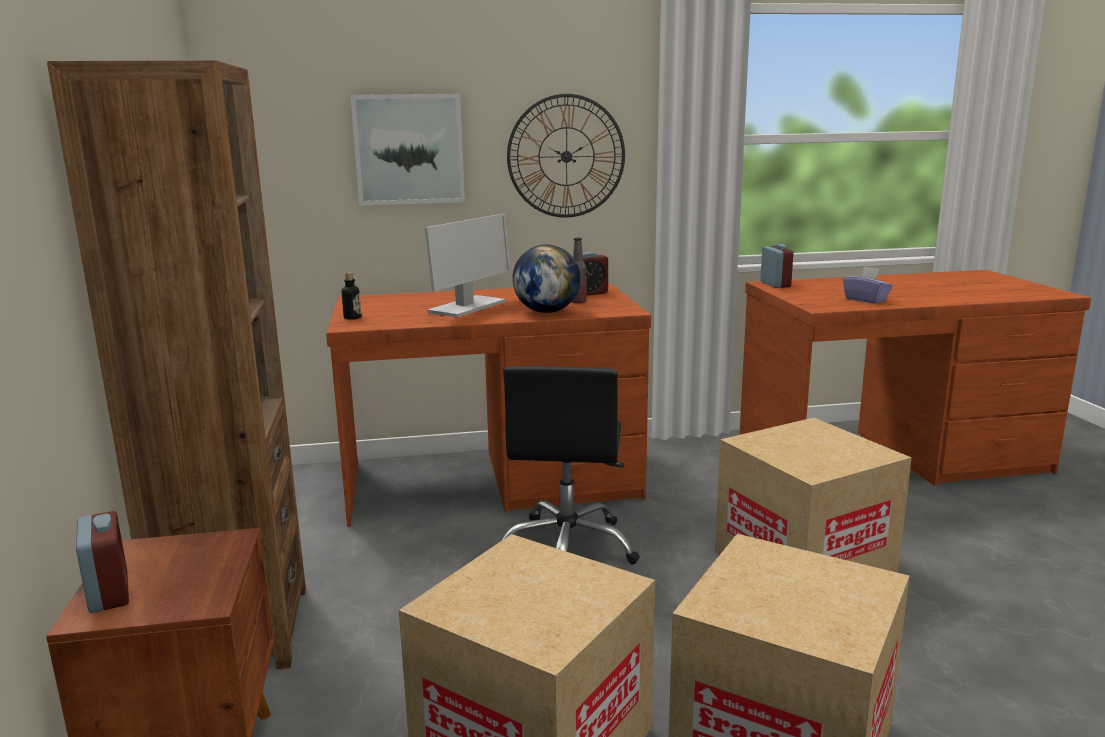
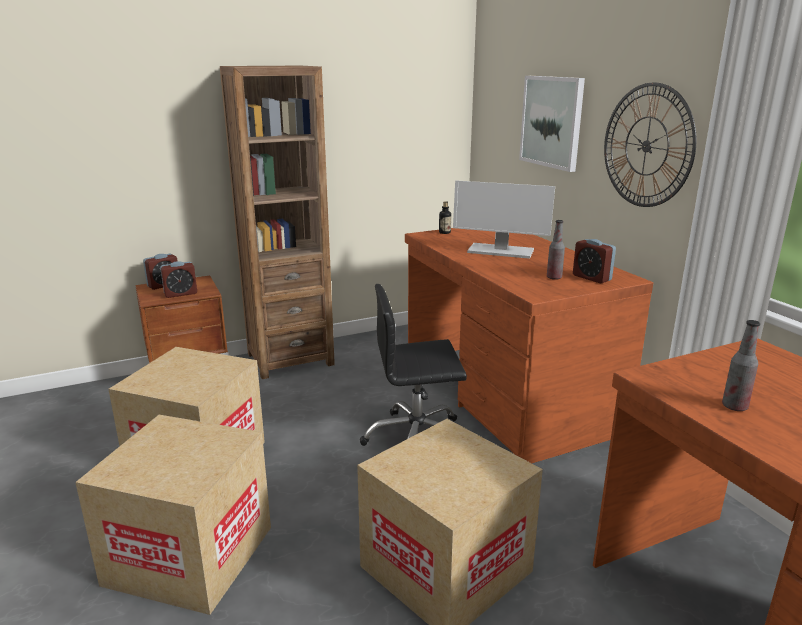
camera: 75 degrees right, 5 degrees up
globe [513,245,580,313] -> none
alarm clock [760,244,793,288] -> alarm clock moved to [160,261,197,298]
purple tissue box [843,267,893,304] -> bottle [722,320,760,411]

